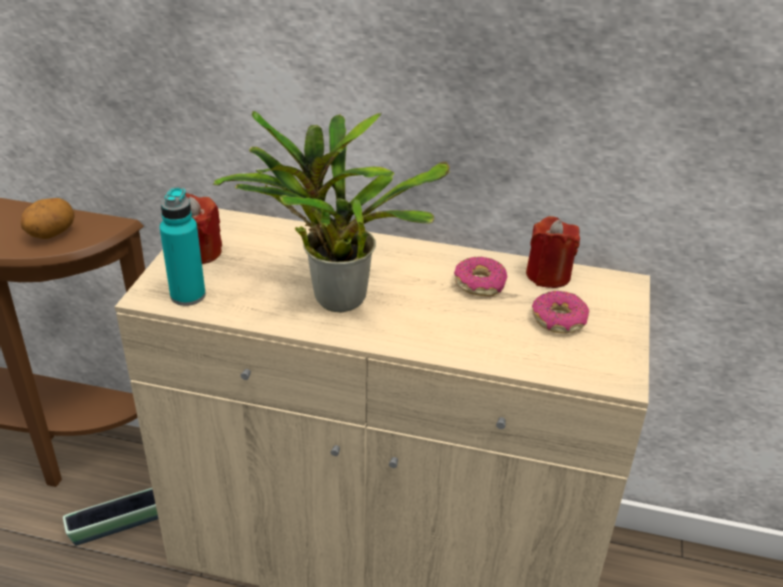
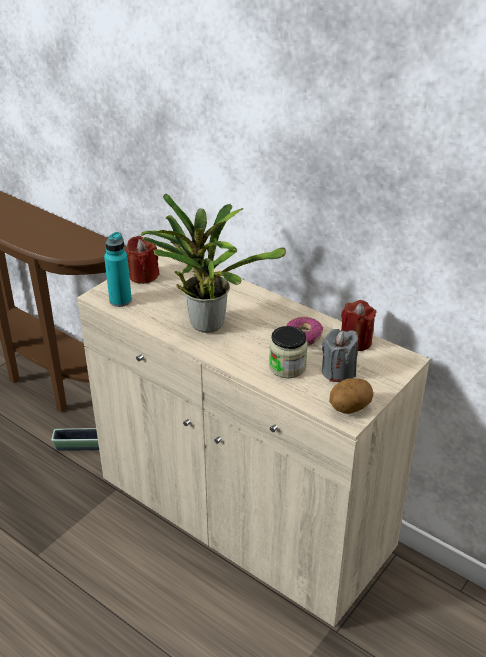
camera: 25 degrees right, 0 degrees up
potato [21,198,74,239] -> potato moved to [329,378,373,414]
donut [532,291,589,333] -> grey candle [322,329,358,382]
none -> jar [269,326,308,378]

